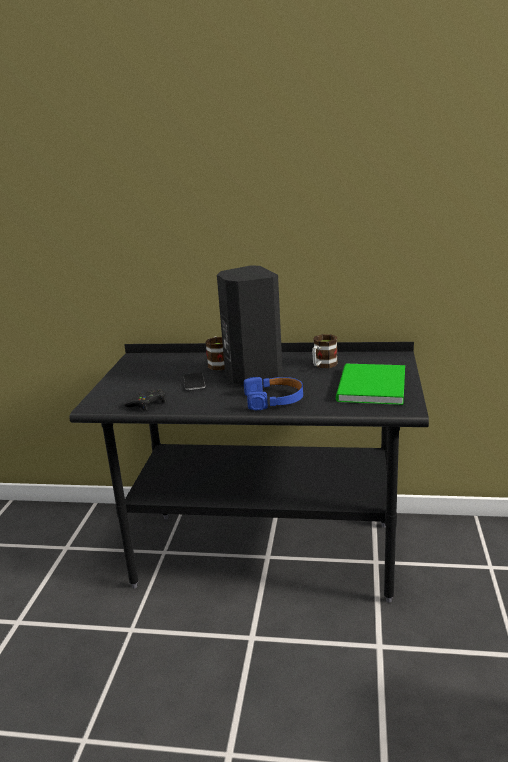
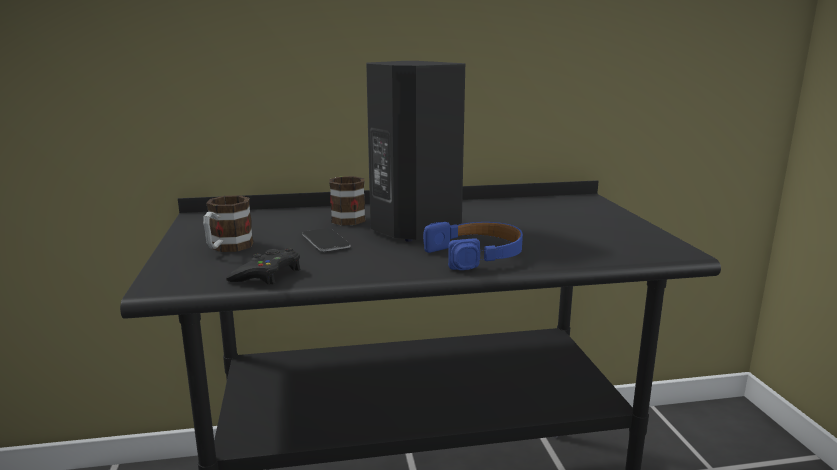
camera: 20 degrees left, 5 degrees down
mug [312,334,338,368] -> mug moved to [203,195,253,252]
green book [336,364,405,405] -> none

